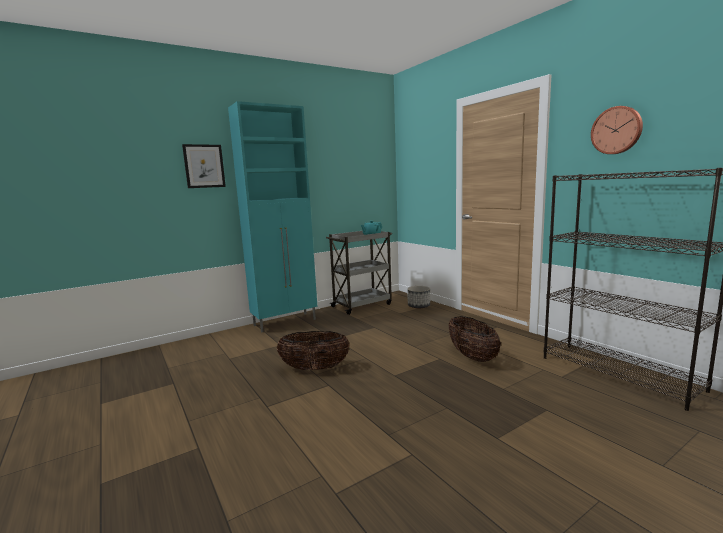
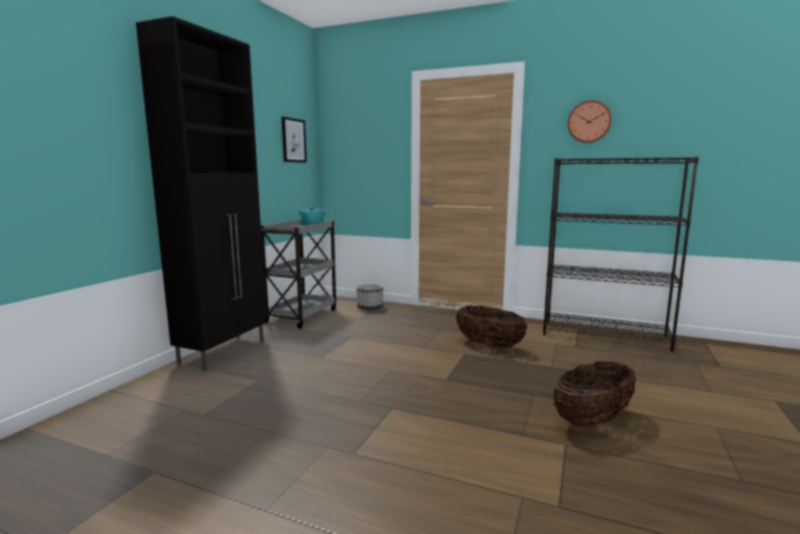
camera: 35 degrees left, 0 degrees up
picture [182,144,226,188] -> picture moved to [282,117,307,163]
turquoise cabinet [228,101,318,332] -> black cabinet [136,16,267,371]
basket [277,331,350,370] -> basket moved to [553,361,636,427]

